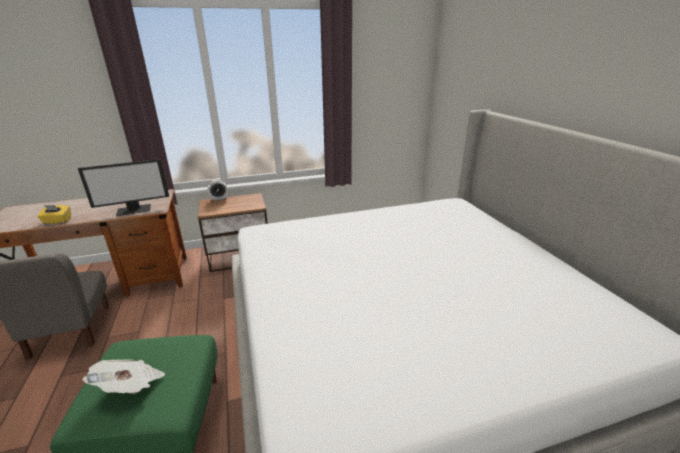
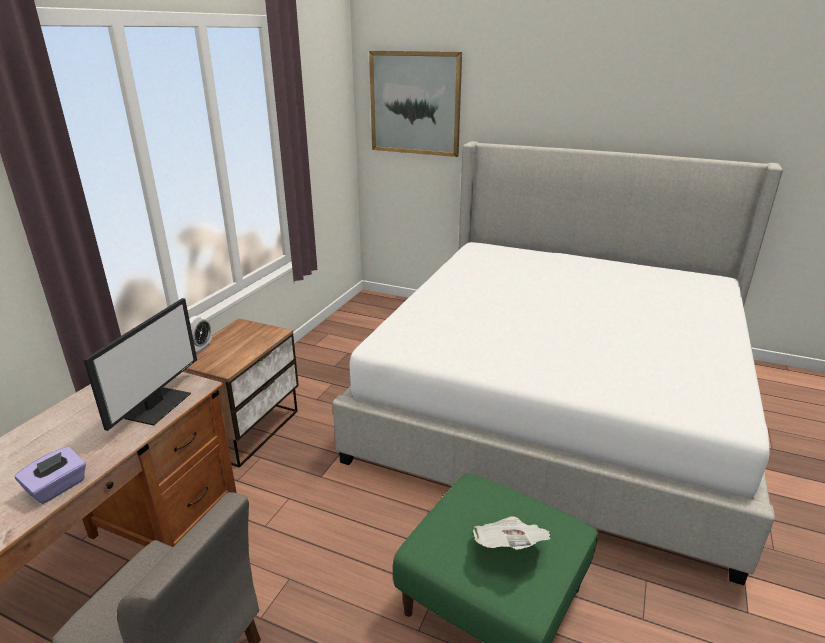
camera: 50 degrees left, 0 degrees up
yellow tissue box [37,205,71,224] -> purple tissue box [15,447,86,504]
none -> picture [369,51,462,157]

